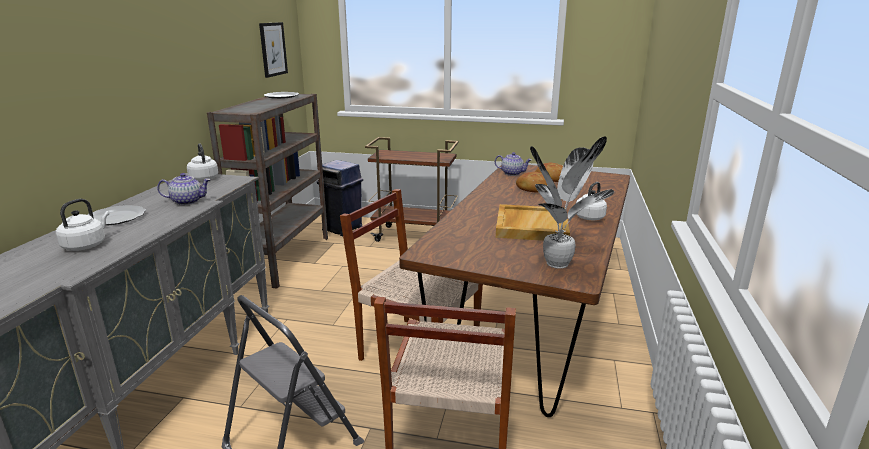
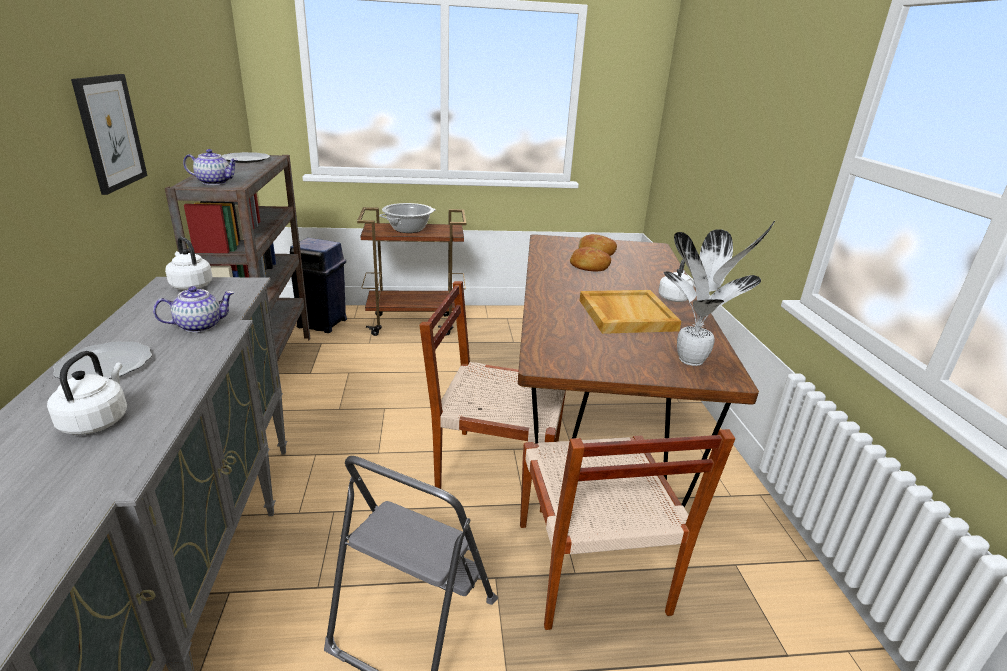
camera: 20 degrees left, 5 degrees up
picture [259,22,288,78] -> picture moved to [71,74,147,195]
teapot [495,152,532,176] -> teapot moved to [183,149,238,185]
none -> cooking pot [379,203,436,233]

